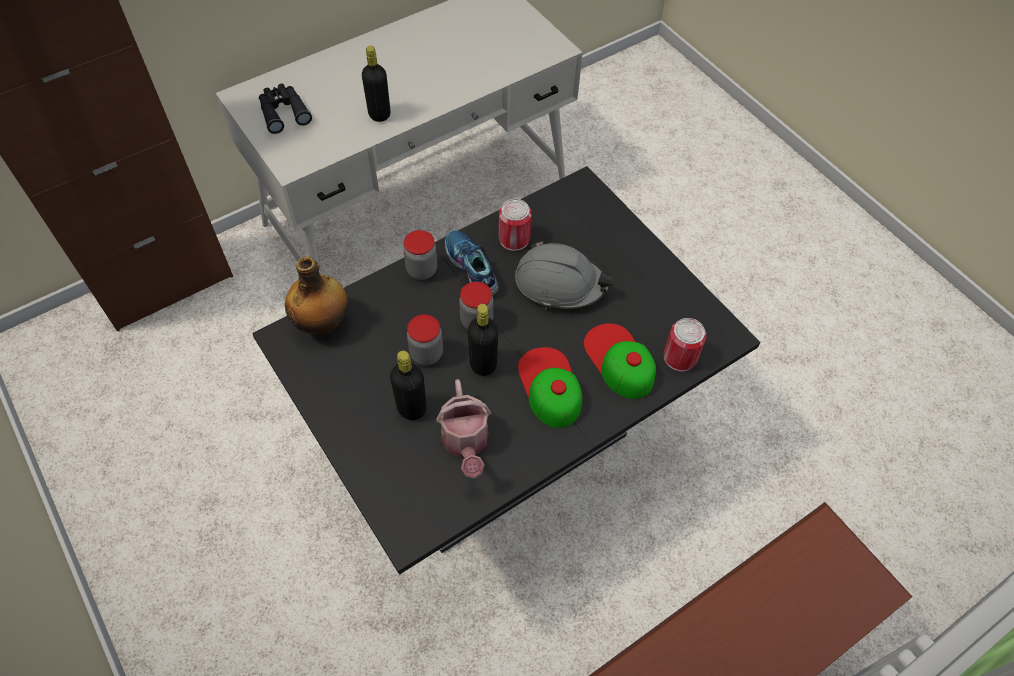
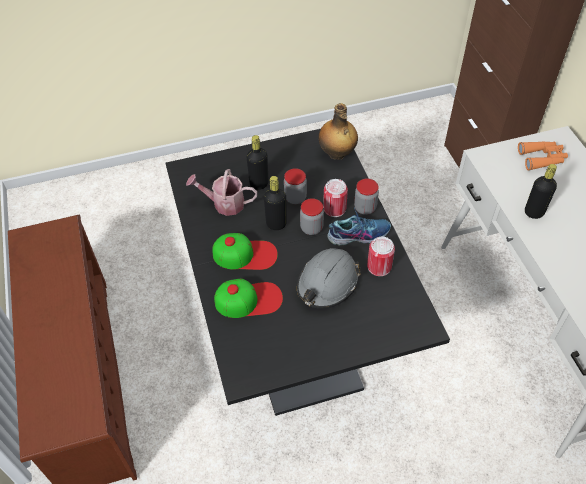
camera: 110 degrees right, 5 degrees down
black binoculars [259,84,312,134] -> orange binoculars [518,141,568,171]
can [664,318,706,371] -> can moved to [323,179,348,217]

